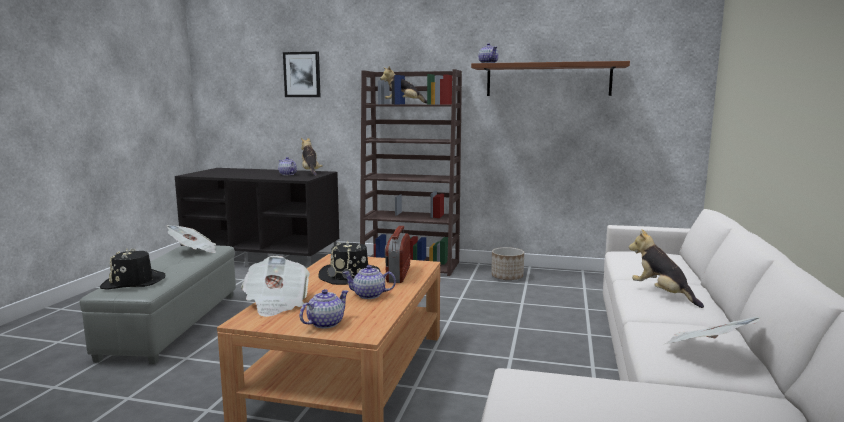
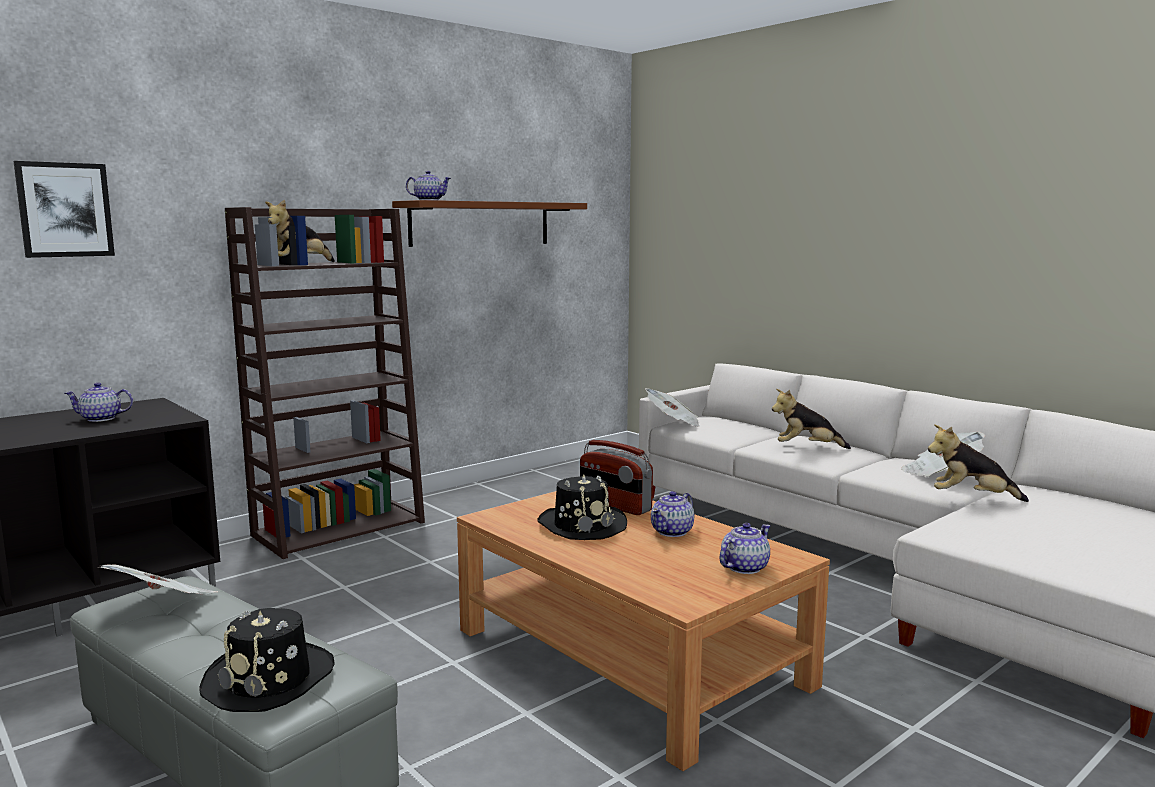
camera: 55 degrees left, 0 degrees up
newspaper [241,256,310,317] -> newspaper moved to [645,388,700,427]
teapot [300,289,348,329] -> teapot turned 60 degrees clockwise [720,523,770,574]
plush toy [301,138,323,176] -> plush toy moved to [928,424,1029,502]
planter [491,247,524,280] -> none

